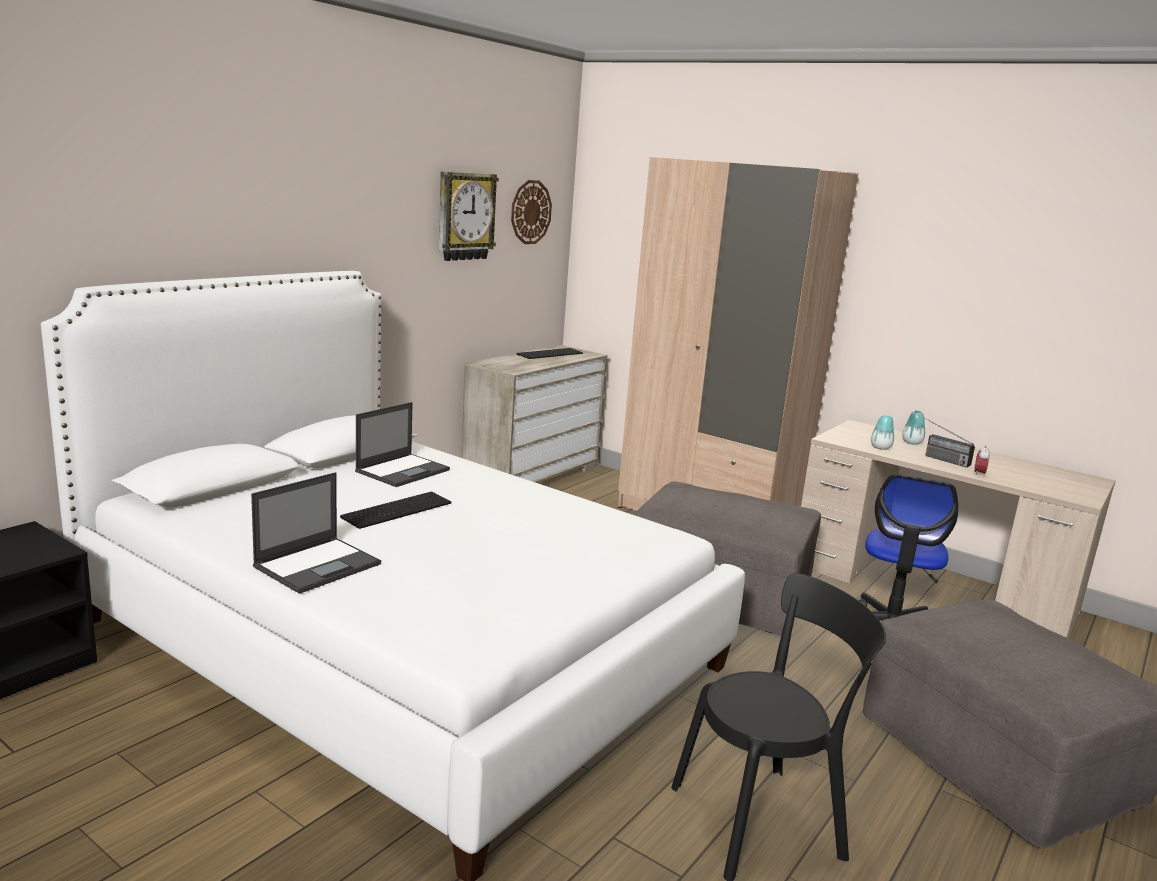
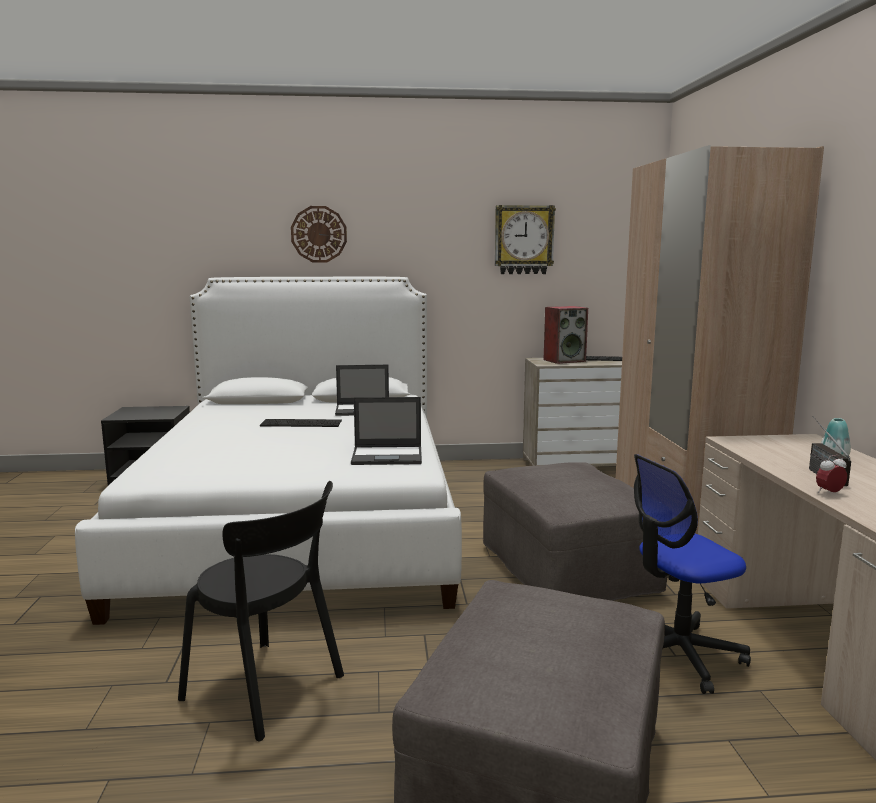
camera: 50 degrees right, 5 degrees down
laptop [251,472,381,594] -> laptop moved to [351,397,422,465]
wall clock [511,180,552,244] -> wall clock moved to [291,206,347,262]
vase [871,415,894,450] -> none
none -> speaker [544,306,588,364]

